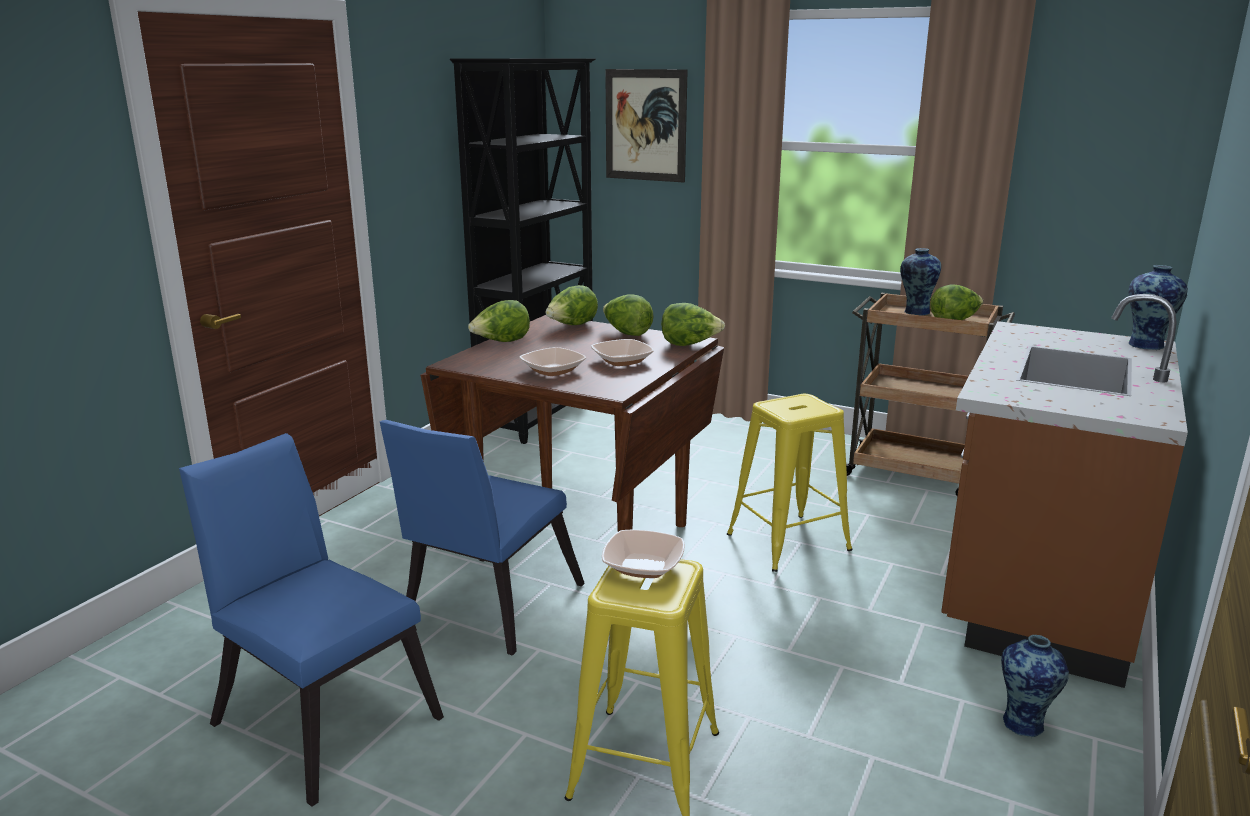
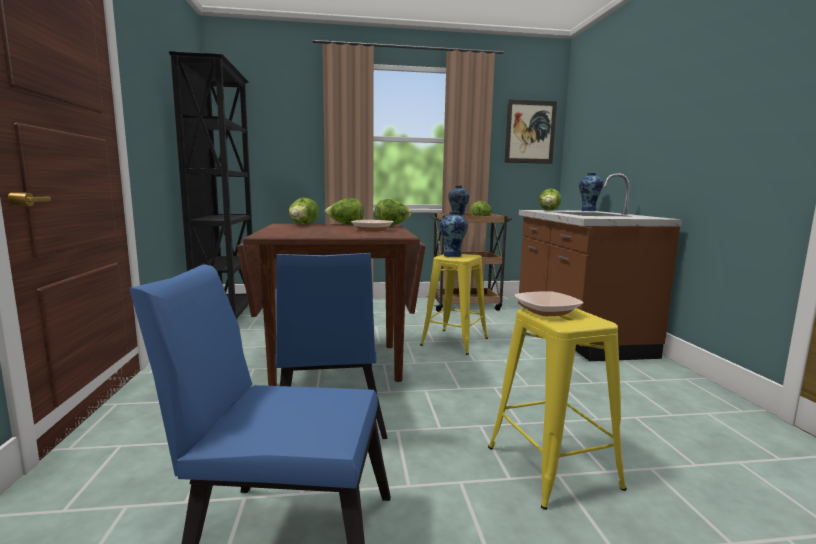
camera: 35 degrees left, 10 degrees down
lettuce [468,300,530,342] -> lettuce moved to [539,188,561,211]
bowl [519,347,586,376] -> none
picture [605,69,688,182] -> picture moved to [504,99,557,164]
vase [1001,635,1069,737] -> vase moved to [440,211,468,257]

